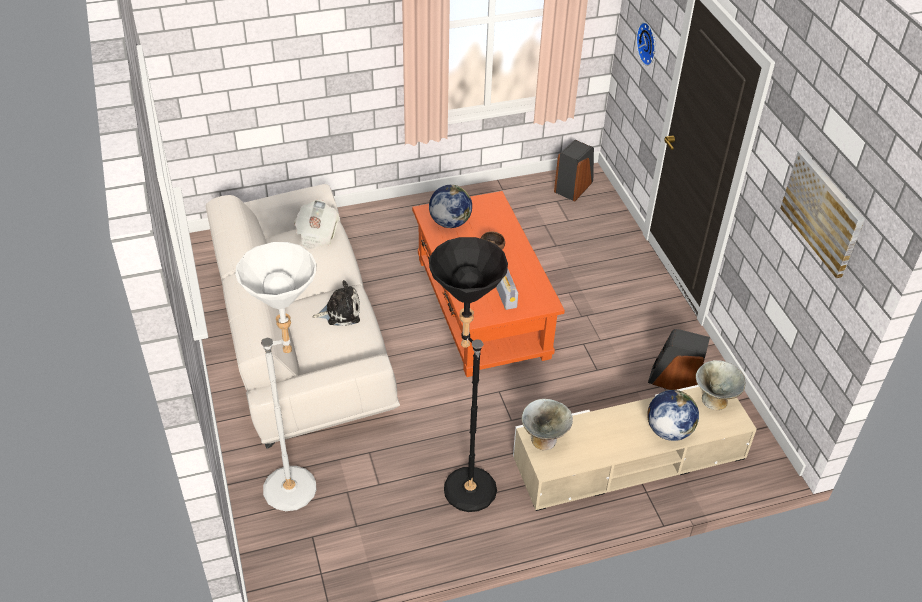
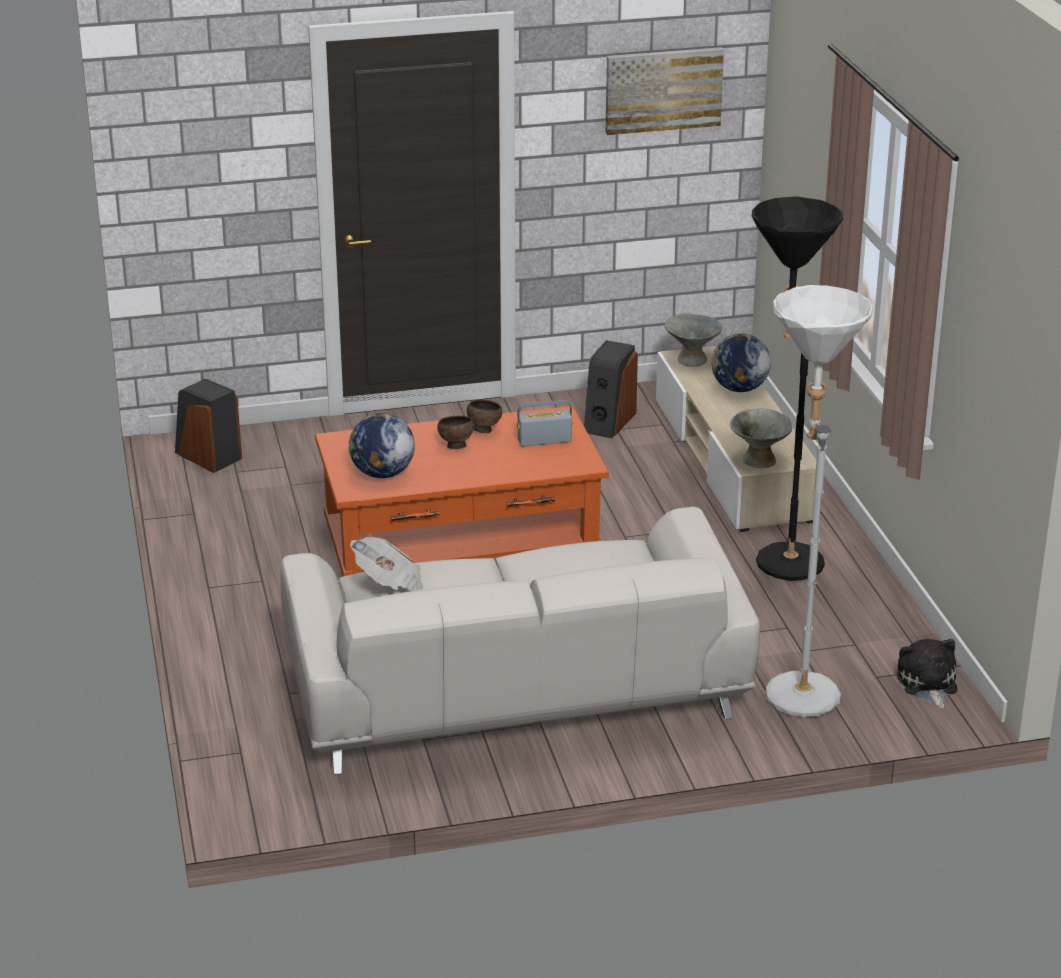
camera: 85 degrees left, 15 degrees down
plush toy [312,280,360,326] -> plush toy moved to [896,639,957,708]
wall clock [636,22,656,66] -> none
none -> brown bowl [467,399,502,433]

